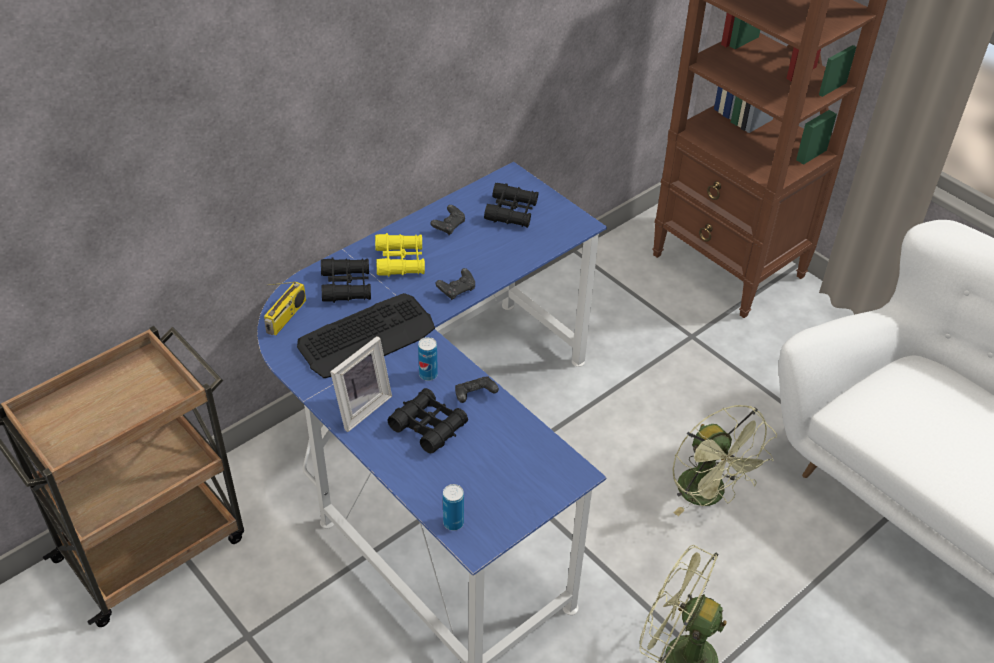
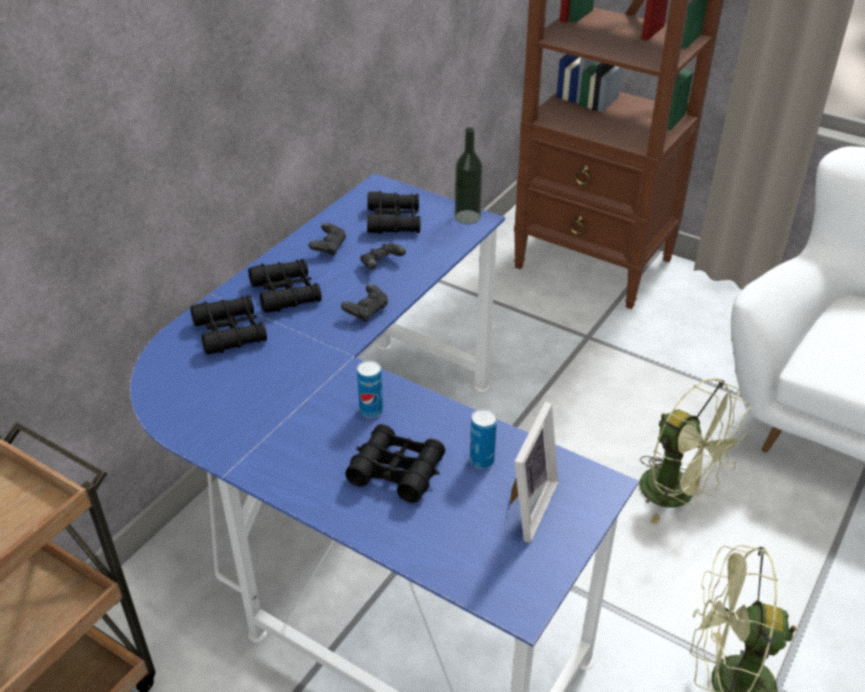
camera: 15 degrees left, 5 degrees down
radio [264,281,306,335] -> none
keyboard [297,293,435,378] -> none
picture frame [330,336,392,432] -> picture frame moved to [510,402,558,543]
yellow binoculars [375,233,425,277] -> black binoculars [248,259,322,313]
can [443,484,464,531] -> can moved to [470,409,497,468]
black game controller [455,376,499,403] -> black game controller moved to [360,243,406,269]
none -> bottle [455,127,483,224]

